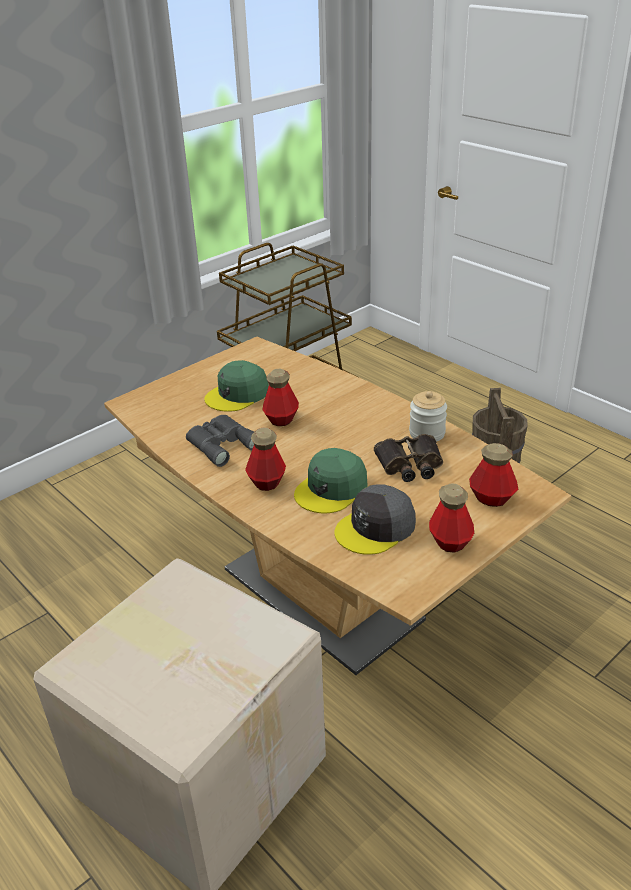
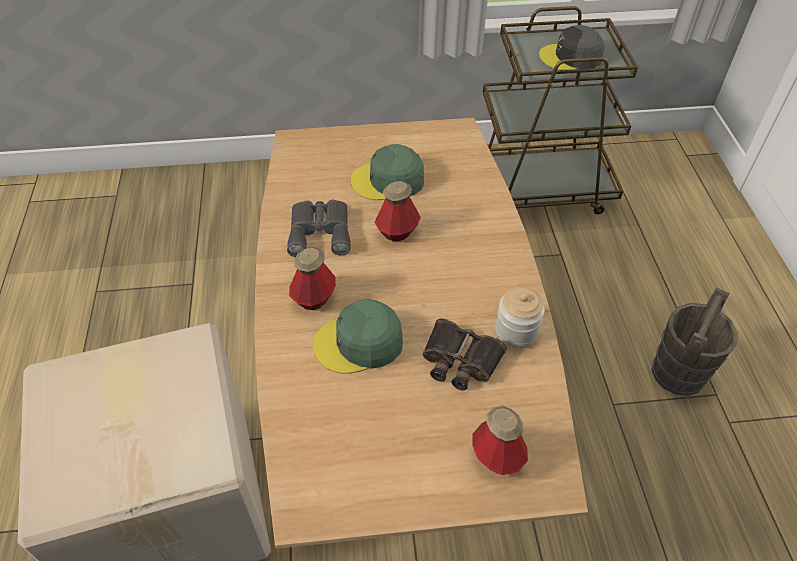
camera: 35 degrees right, 15 degrees up
grey cap [334,484,416,555] -> grey cap moved to [539,25,604,70]
bottle [429,483,474,553] -> none

